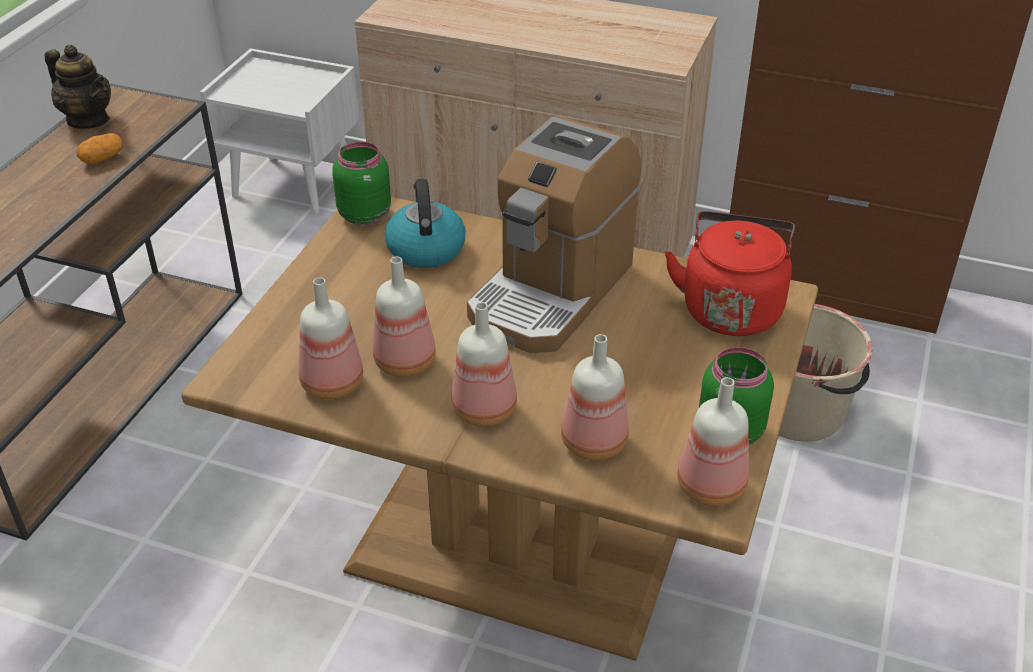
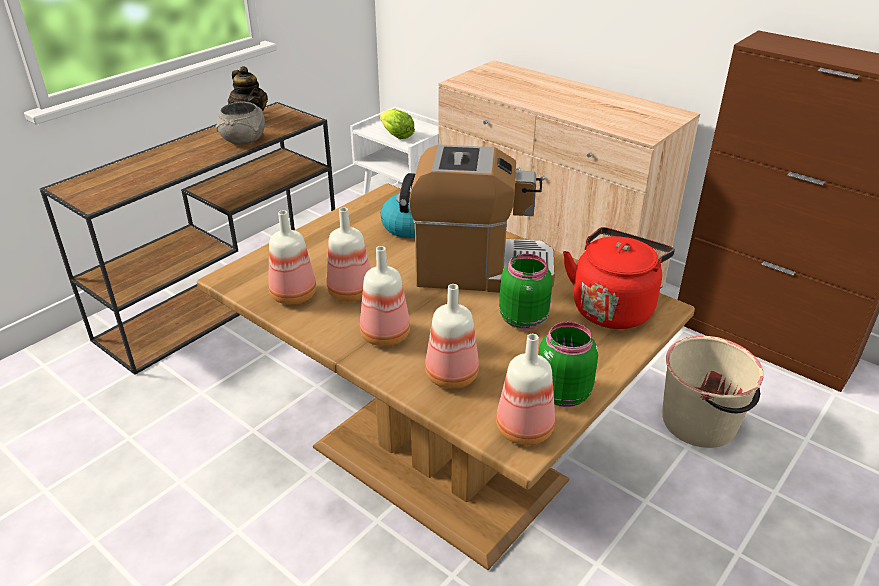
camera: 20 degrees right, 5 degrees down
potato [77,133,123,164] -> grey bowl [216,102,265,145]
green jar [332,142,391,225] -> green jar moved to [499,254,553,329]
coffee machine [467,116,642,353] -> coffee machine turned 135 degrees counterclockwise [409,144,555,293]
none -> lettuce [380,110,415,139]

